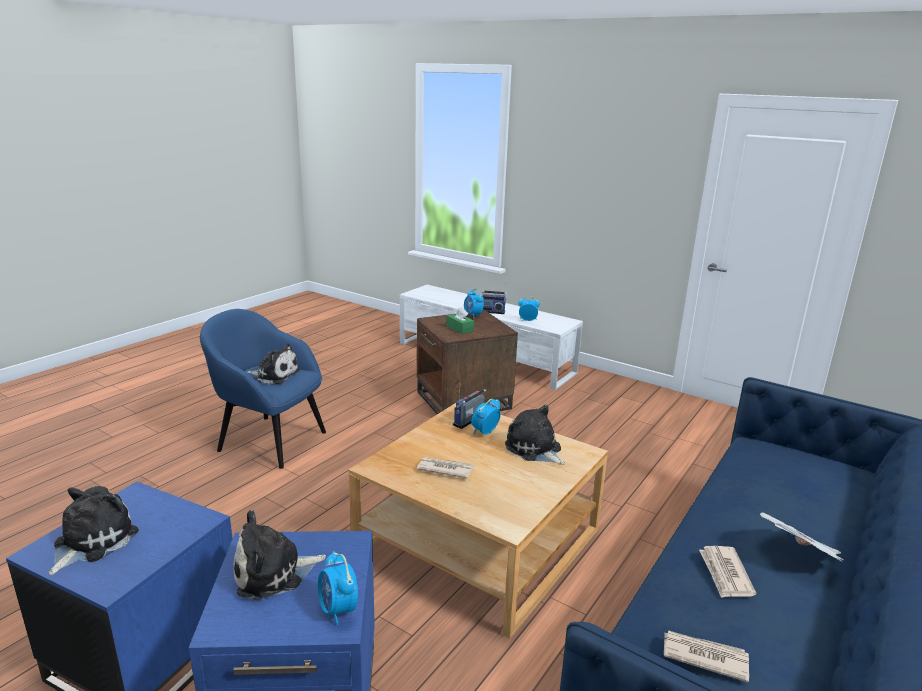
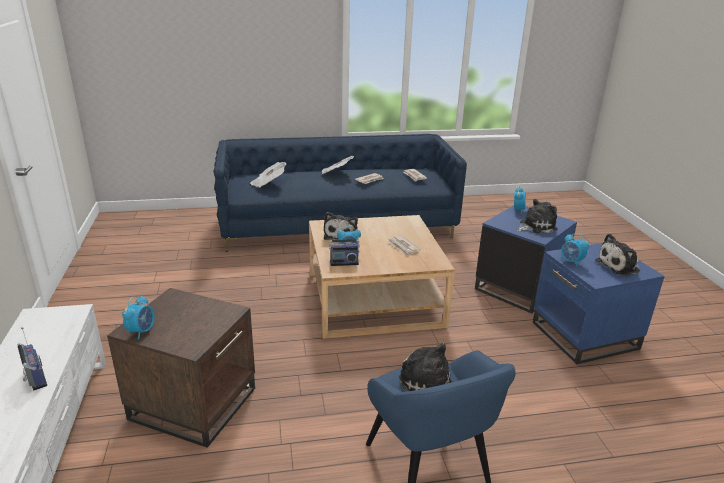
camera: 135 degrees left, 5 degrees up
plush toy [233,510,326,600] -> plush toy turned 45 degrees counterclockwise [517,199,558,233]
green tissue box [447,307,474,334] -> none
alarm clock [518,296,540,321] -> alarm clock moved to [561,233,589,266]
none -> newspaper [250,162,287,188]

